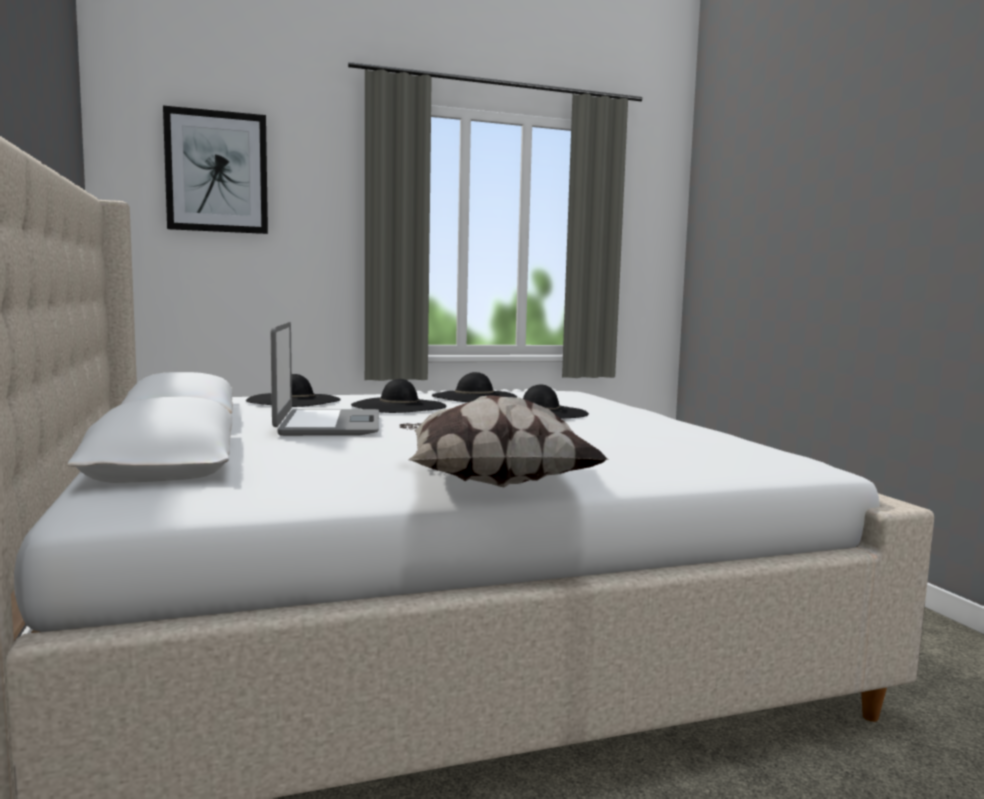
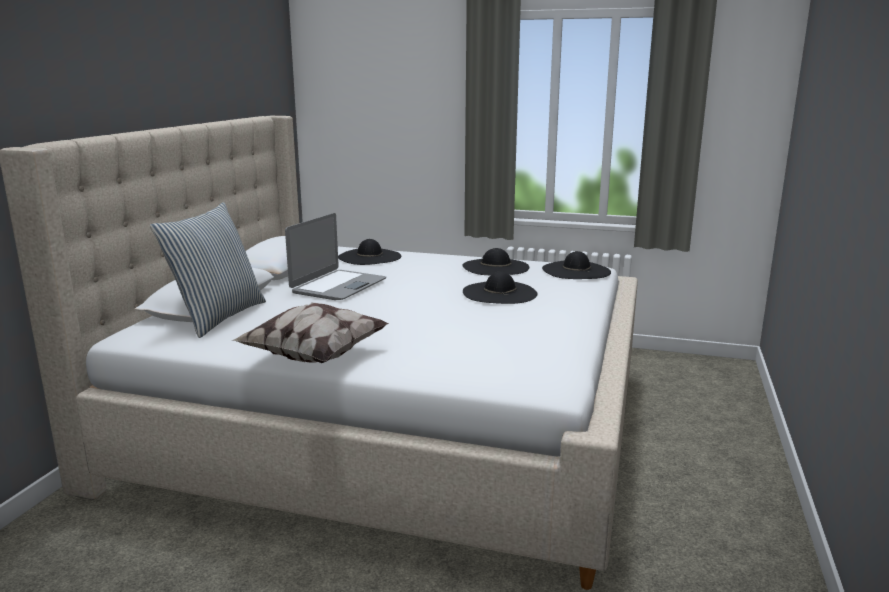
camera: 35 degrees right, 10 degrees up
picture [163,106,268,234] -> none
black hat [351,379,446,413] -> black hat moved to [542,251,611,279]
none -> pillow [150,202,266,338]

